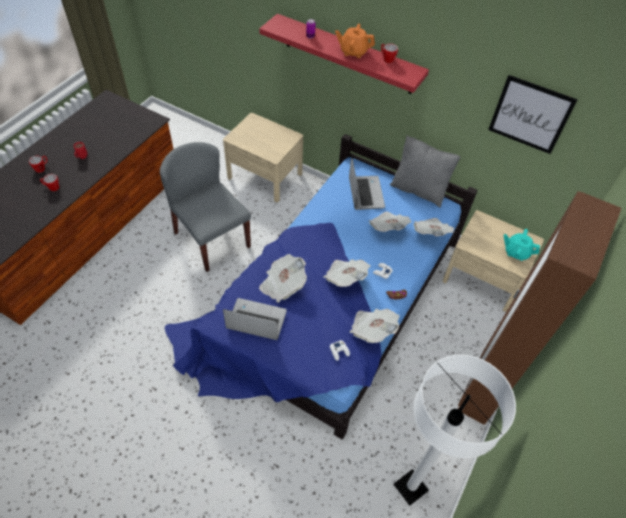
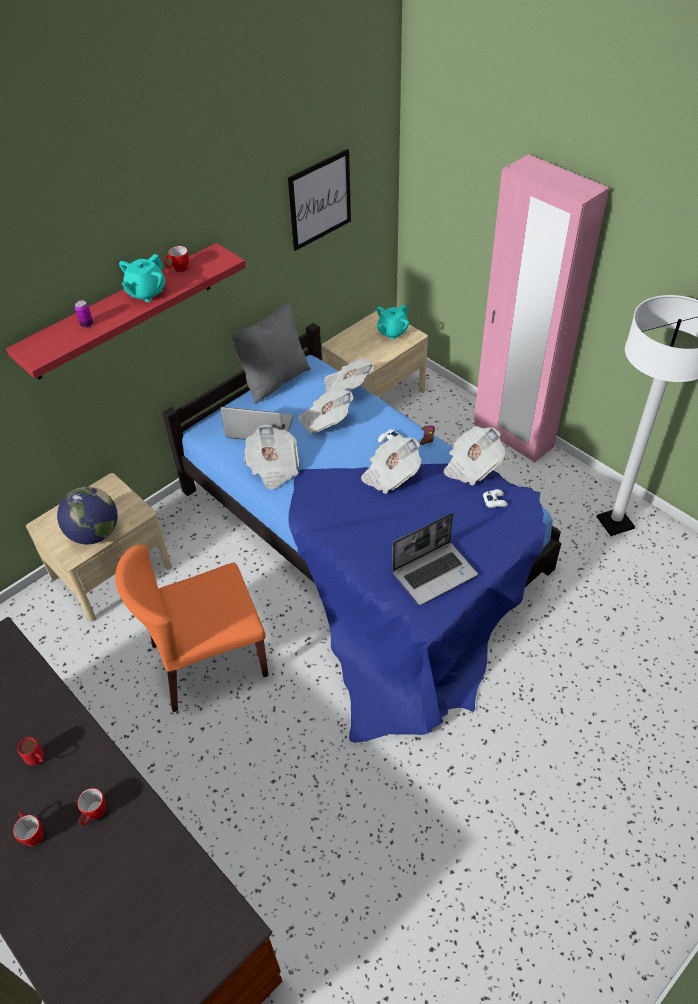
camera: 70 degrees left, 5 degrees down
grey chair [160,142,251,272] -> orange chair [115,544,269,712]
laptop [223,298,287,340] -> laptop turned 150 degrees counterclockwise [392,513,478,605]
newspaper [259,254,307,303] -> newspaper moved to [244,424,299,490]
orange teapot [335,24,375,58] -> turquoise teapot [119,254,165,302]
brown wardrobe [458,191,622,425] -> pink wardrobe [474,154,609,463]
none -> globe [57,487,117,545]

